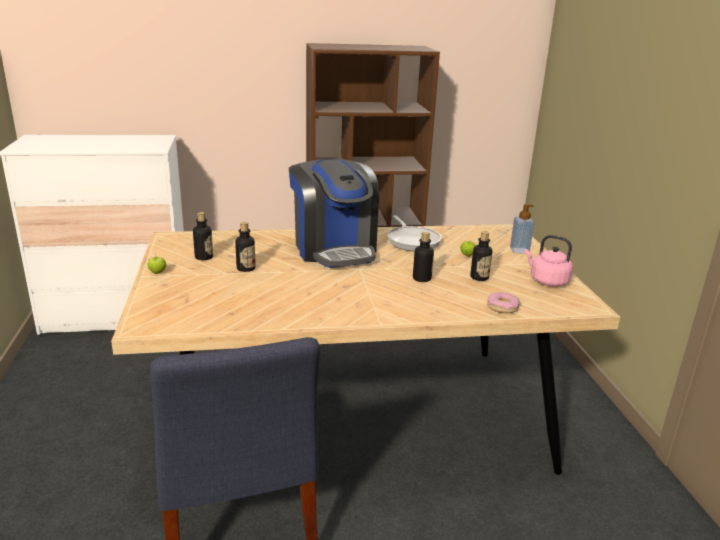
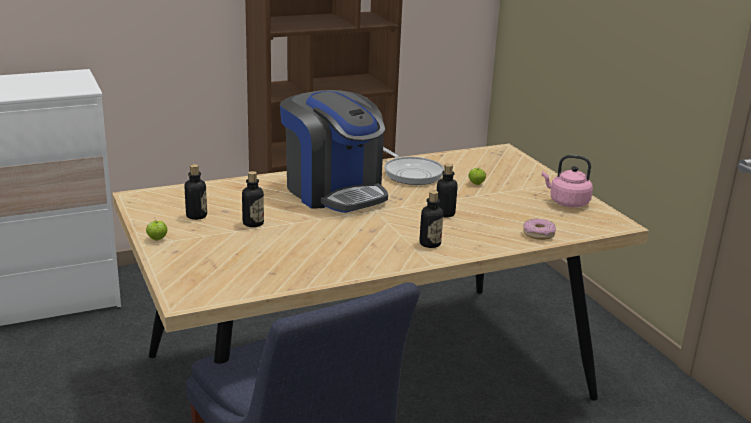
camera: 15 degrees left, 0 degrees up
bottle [470,231,492,281] -> bottle moved to [420,190,443,248]
soap dispenser [510,204,534,253] -> none

